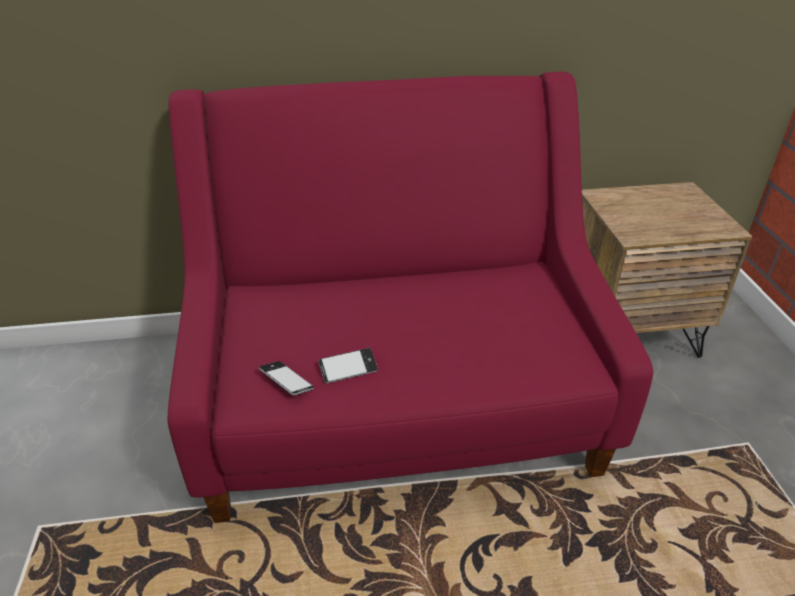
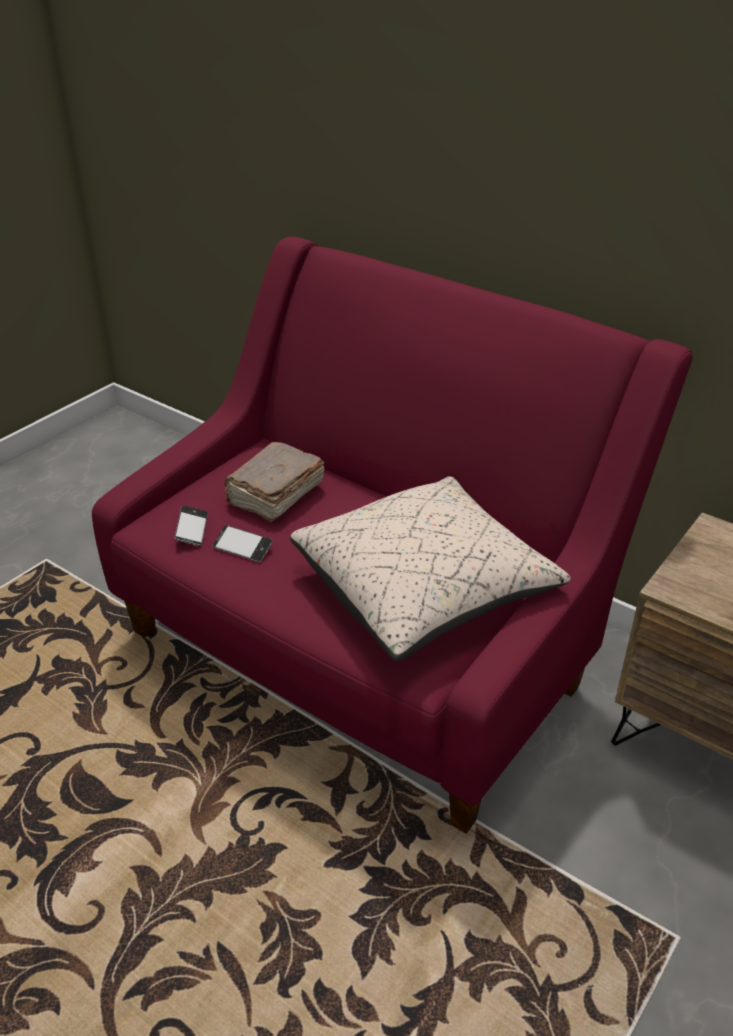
camera: 45 degrees right, 0 degrees up
none -> brown book [225,442,325,522]
none -> beige pillow [290,476,571,661]

